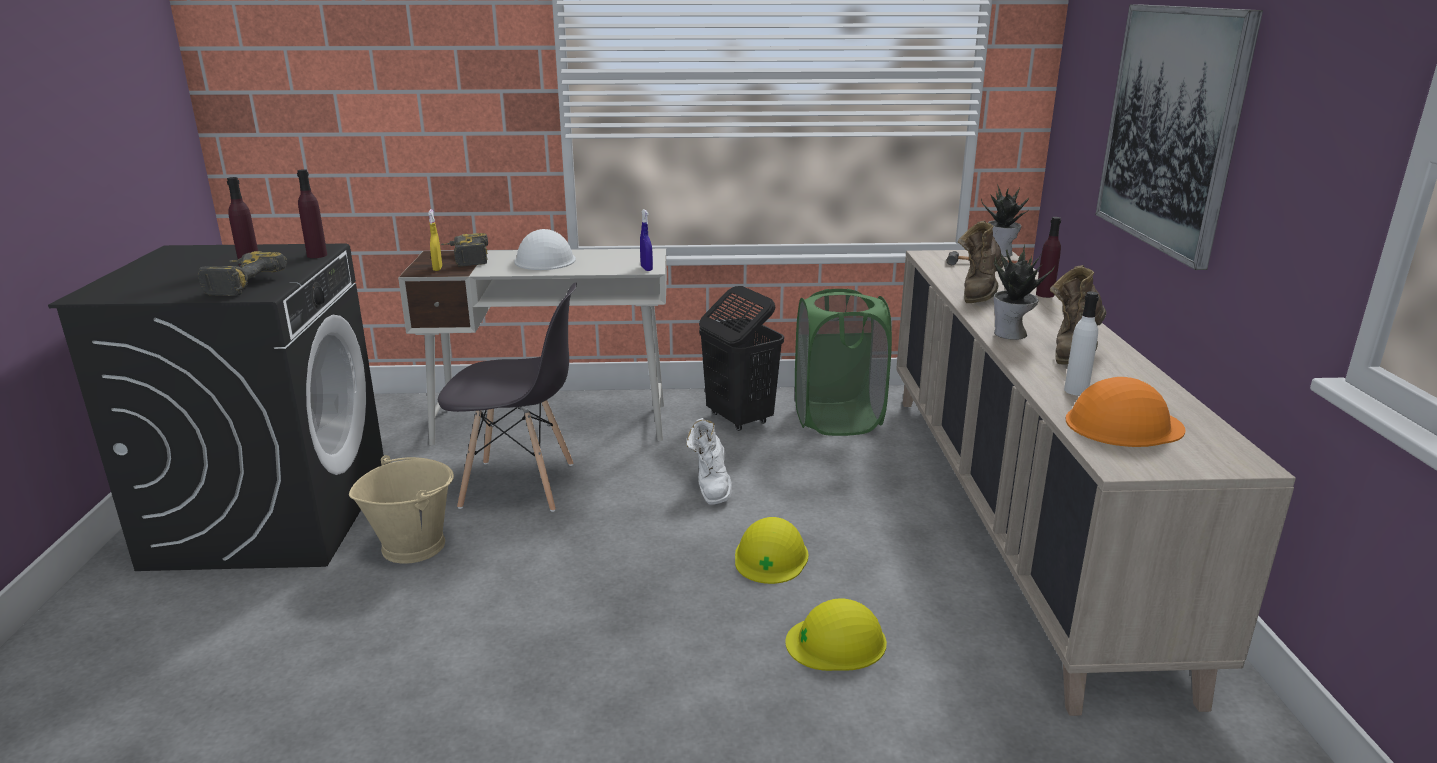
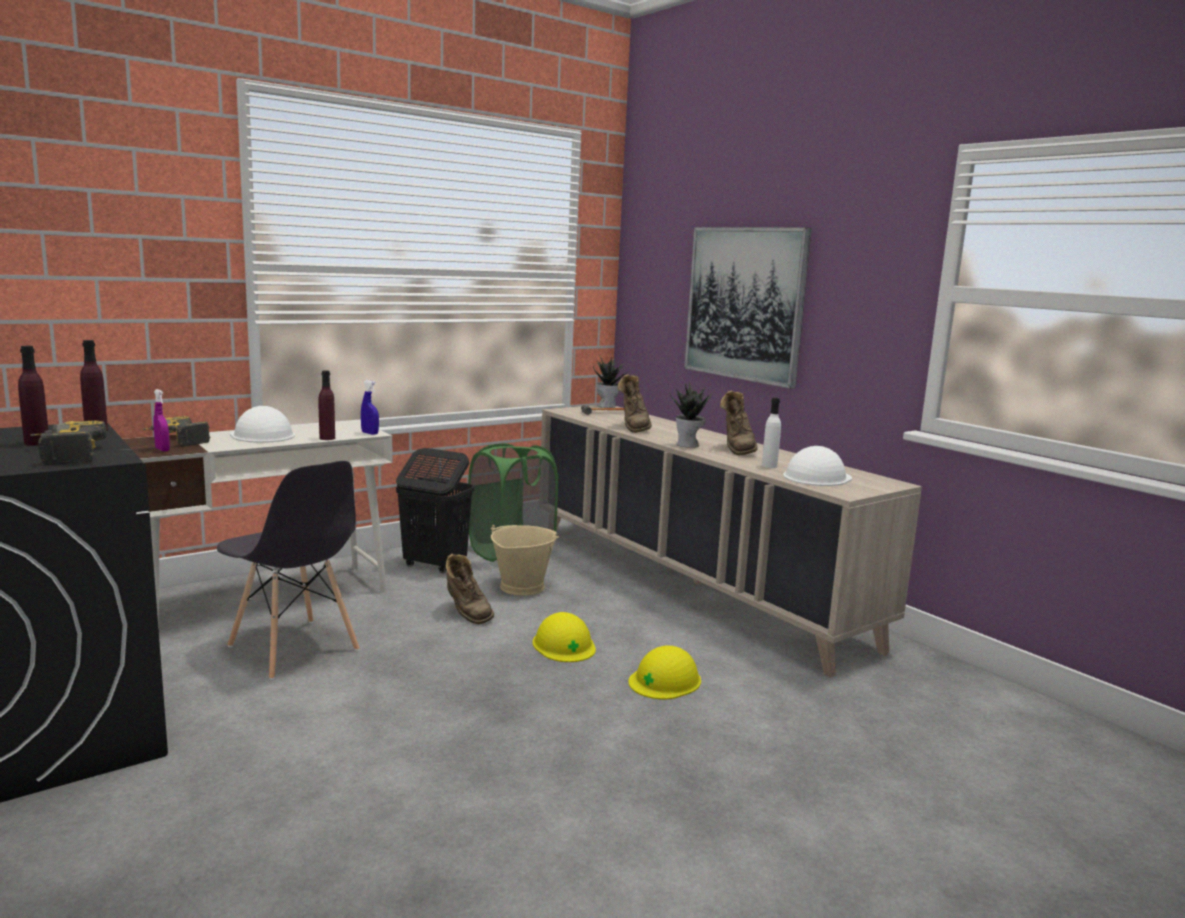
camera: 35 degrees left, 10 degrees down
beige bucket [349,455,454,564] -> beige bucket moved to [491,525,559,596]
yellow spray bottle [428,209,442,271] -> purple spray bottle [154,389,170,451]
grey chair [438,282,577,512] -> grey chair turned 75 degrees clockwise [217,461,360,680]
white boot [686,418,732,505] -> brown boot [446,554,494,624]
purple bottle [1036,217,1061,298] -> purple bottle moved to [319,370,335,440]
orange hard hat [1066,377,1186,447] -> white hard hat [783,446,852,486]

